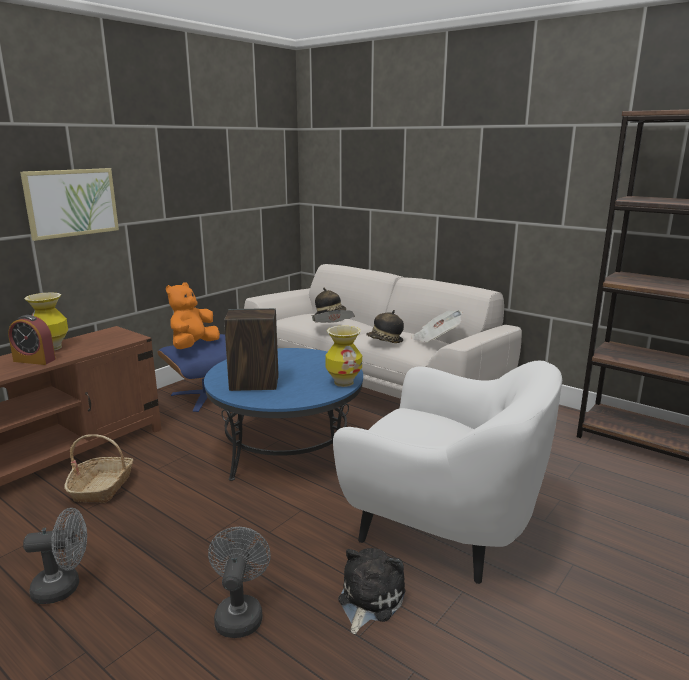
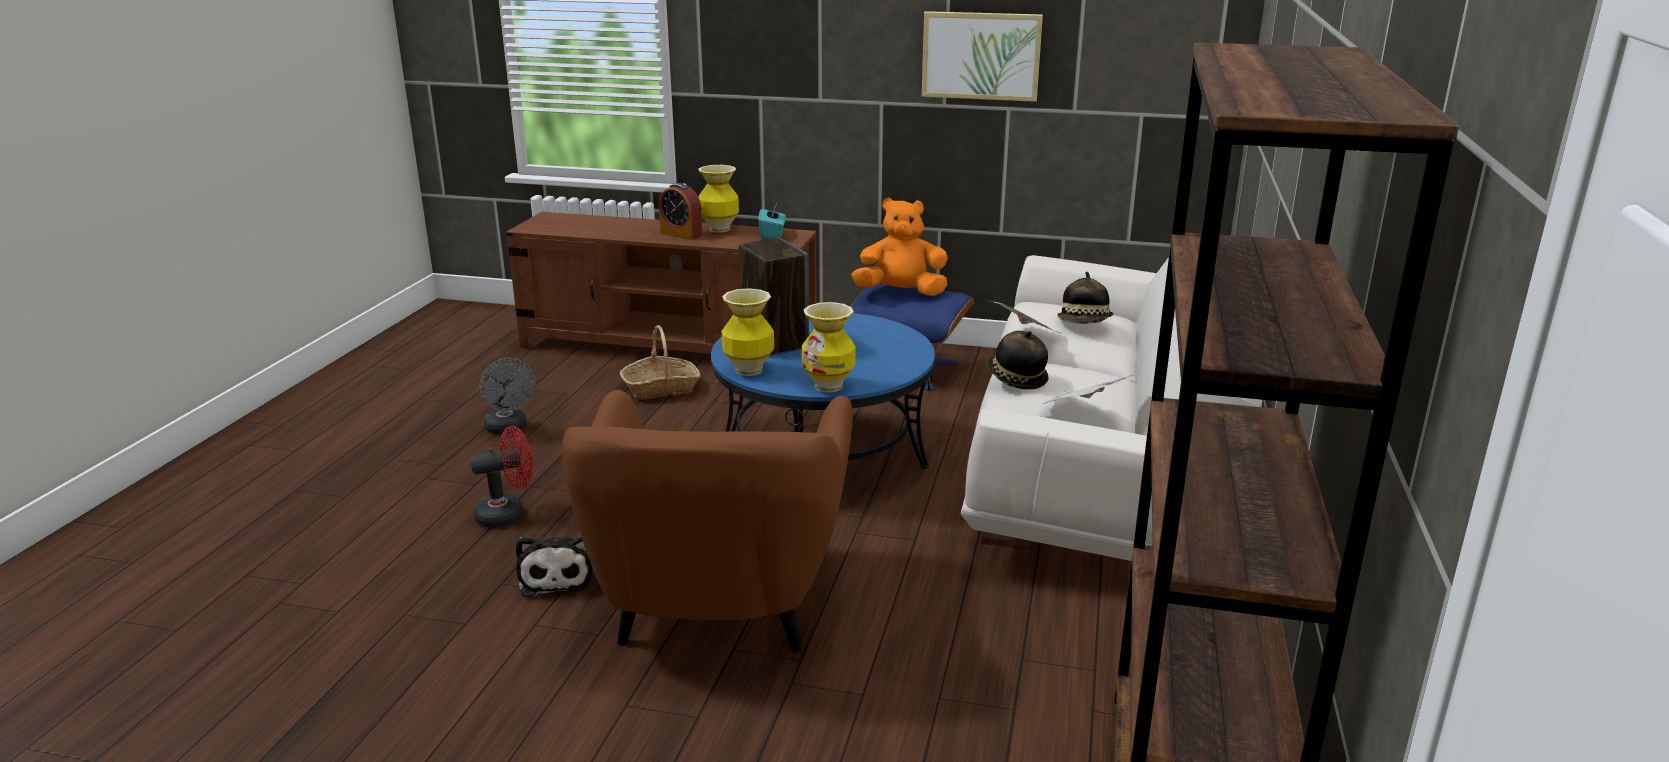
camera: 65 degrees right, 5 degrees up
alarm clock [8,315,56,365] -> alarm clock turned 45 degrees counterclockwise [659,183,702,240]
picture [20,168,119,241] -> picture moved to [922,11,1043,102]
grey fan [208,527,271,638] -> red fan [470,426,533,528]
white armchair [333,361,562,584] -> brown armchair [562,390,853,652]
plush toy [338,548,405,634] -> plush toy turned 75 degrees clockwise [516,536,594,597]
none -> vase [722,288,774,376]
none -> turquoise tissue box [758,204,786,239]

